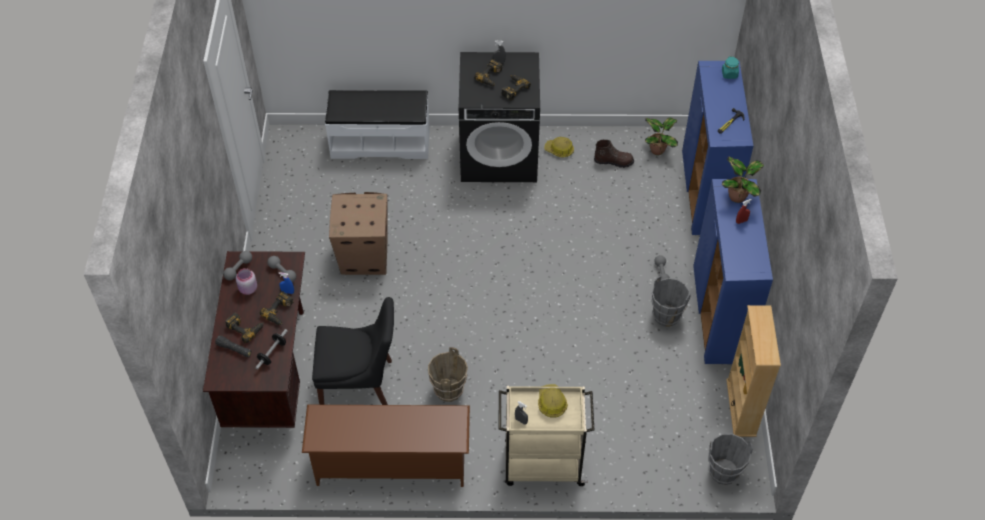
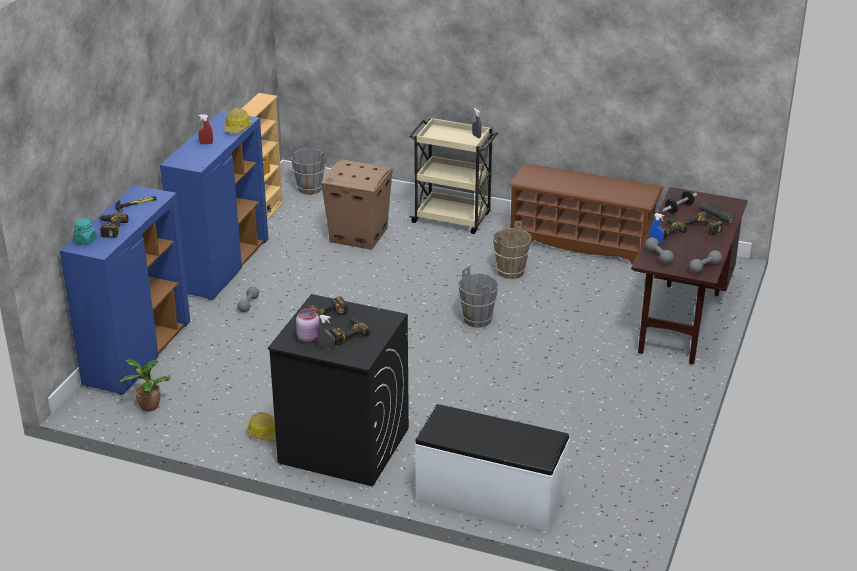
camera: 160 degrees left, 20 degrees down
pink jar [236,268,257,295] -> pink jar moved to [296,308,320,343]
black chair [312,297,394,405] -> none
cardboard box [329,192,388,275] -> cardboard box moved to [321,159,393,250]
hard hat [538,384,568,418] -> hard hat moved to [224,108,252,133]
brown boot [594,140,634,168] -> none
grey bucket [651,276,691,327] -> grey bucket moved to [458,267,499,328]
potted plant [722,157,764,203] -> none
none -> power drill [98,213,128,238]

